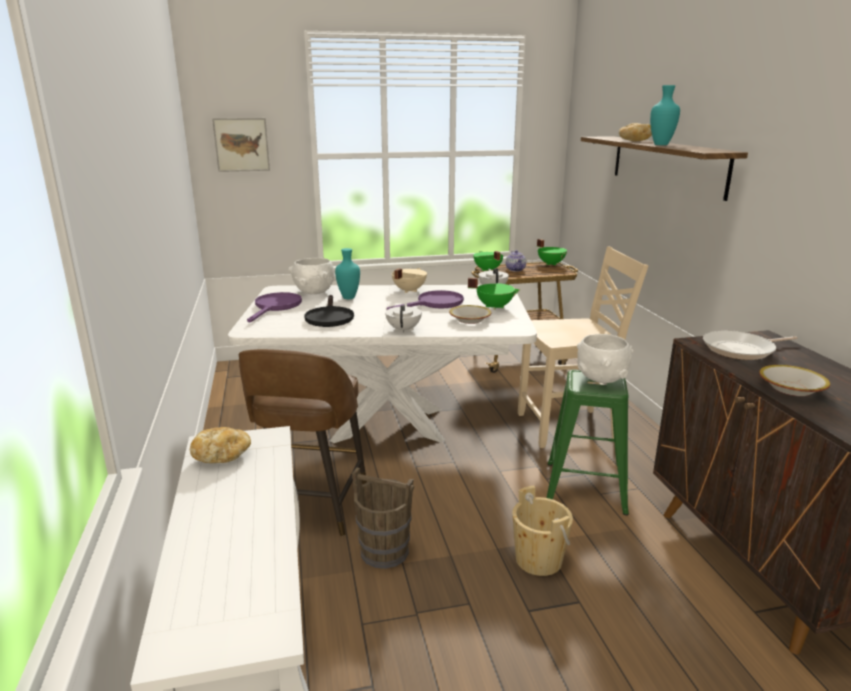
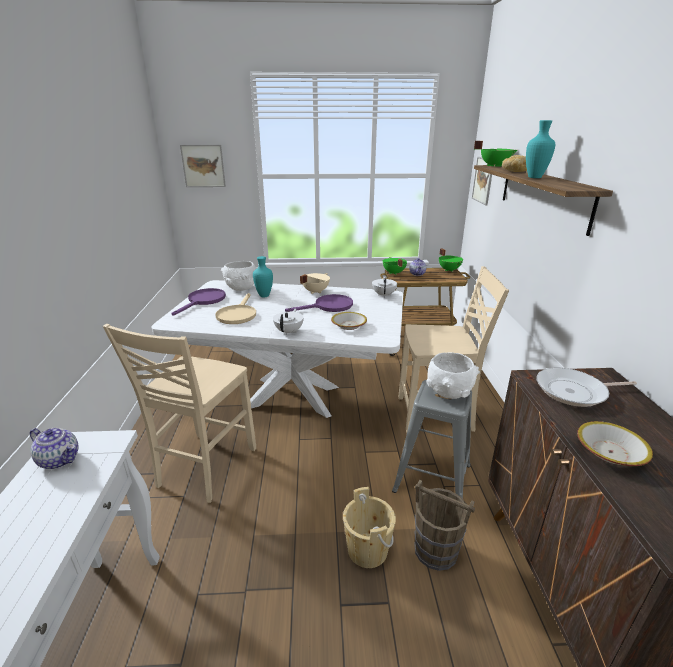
camera: 10 degrees right, 5 degrees up
bread [190,427,251,463] -> teapot [30,427,78,469]
brown stool [238,349,367,536] -> beige chair [103,324,256,503]
black frying pan [304,295,354,327] -> beige frying pan [215,293,256,324]
brown bucket [352,467,414,569] -> brown bucket moved to [415,480,475,571]
green cooking pot [468,278,520,310] -> green cooking pot moved to [474,141,518,167]
green stool [547,370,629,516] -> grey stool [392,380,472,499]
none -> picture [472,157,492,205]

